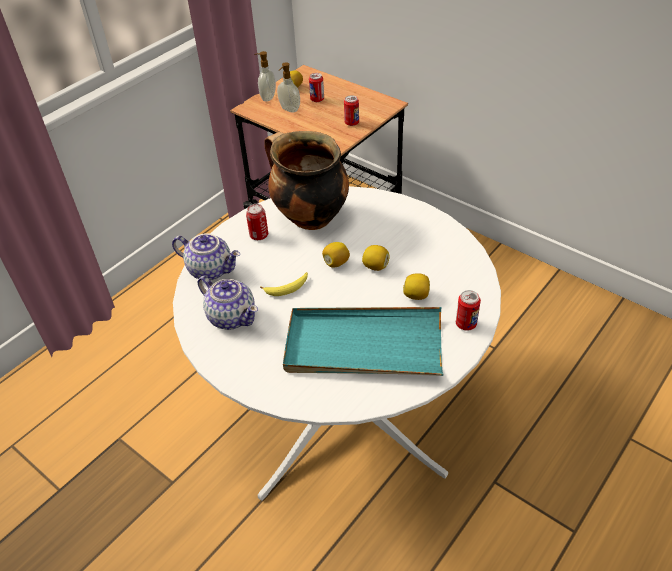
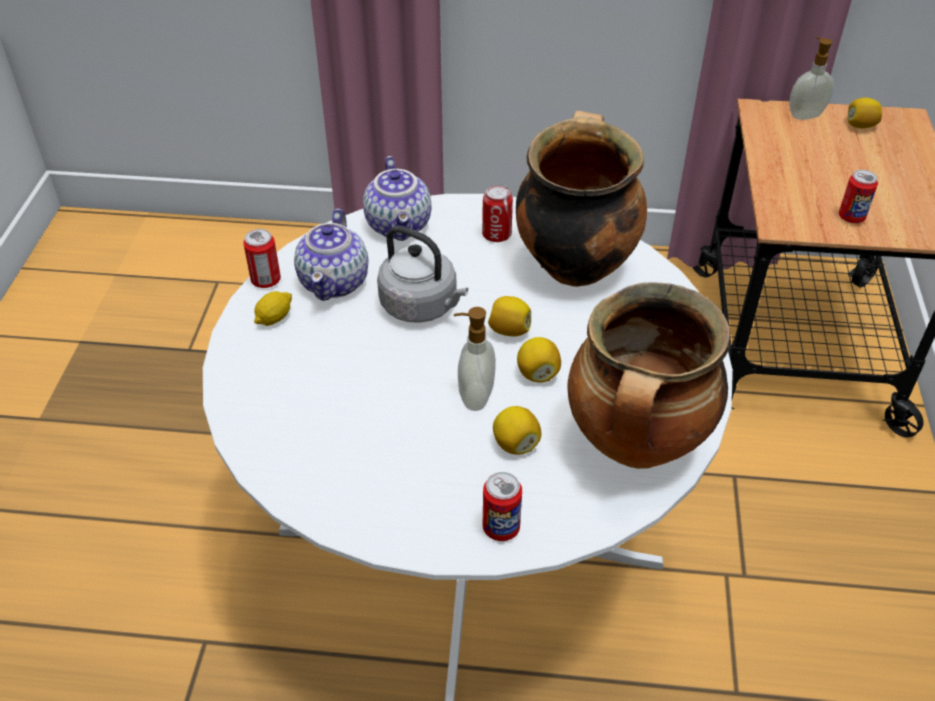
camera: 55 degrees right, 0 degrees up
banana [260,272,308,296] -> grey kettle [377,226,468,323]
soap dispenser [277,62,300,113] -> soap dispenser moved to [454,307,496,411]
turquoise tray [283,307,443,376] -> none
can [309,73,324,102] -> can moved to [243,229,281,288]
none -> lemon [254,291,292,326]
none -> cooking pot [567,282,731,469]

